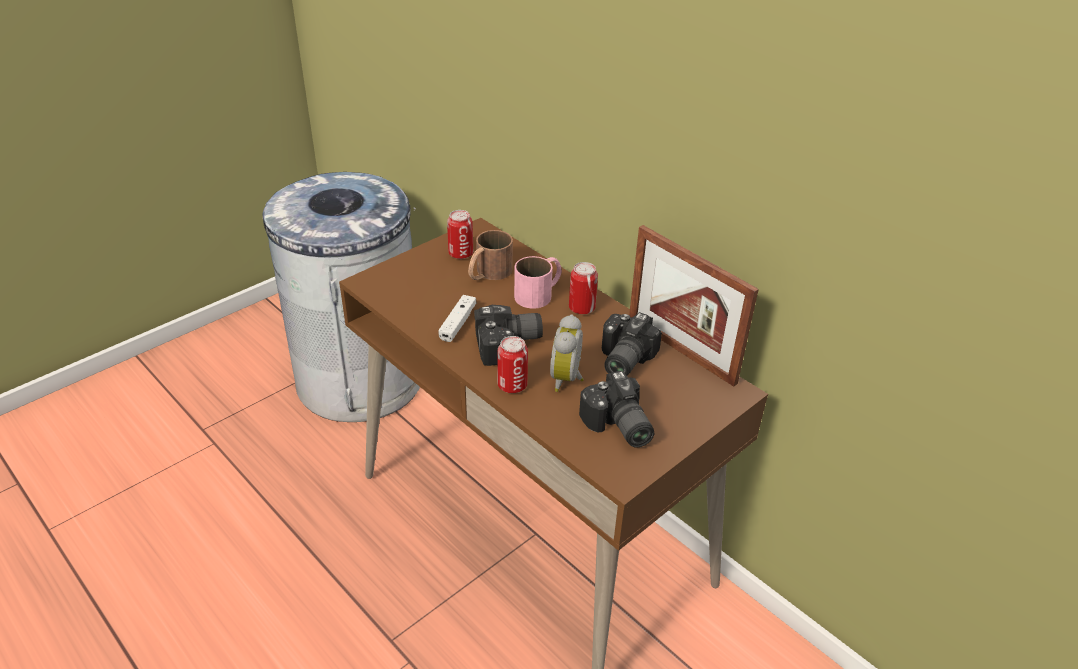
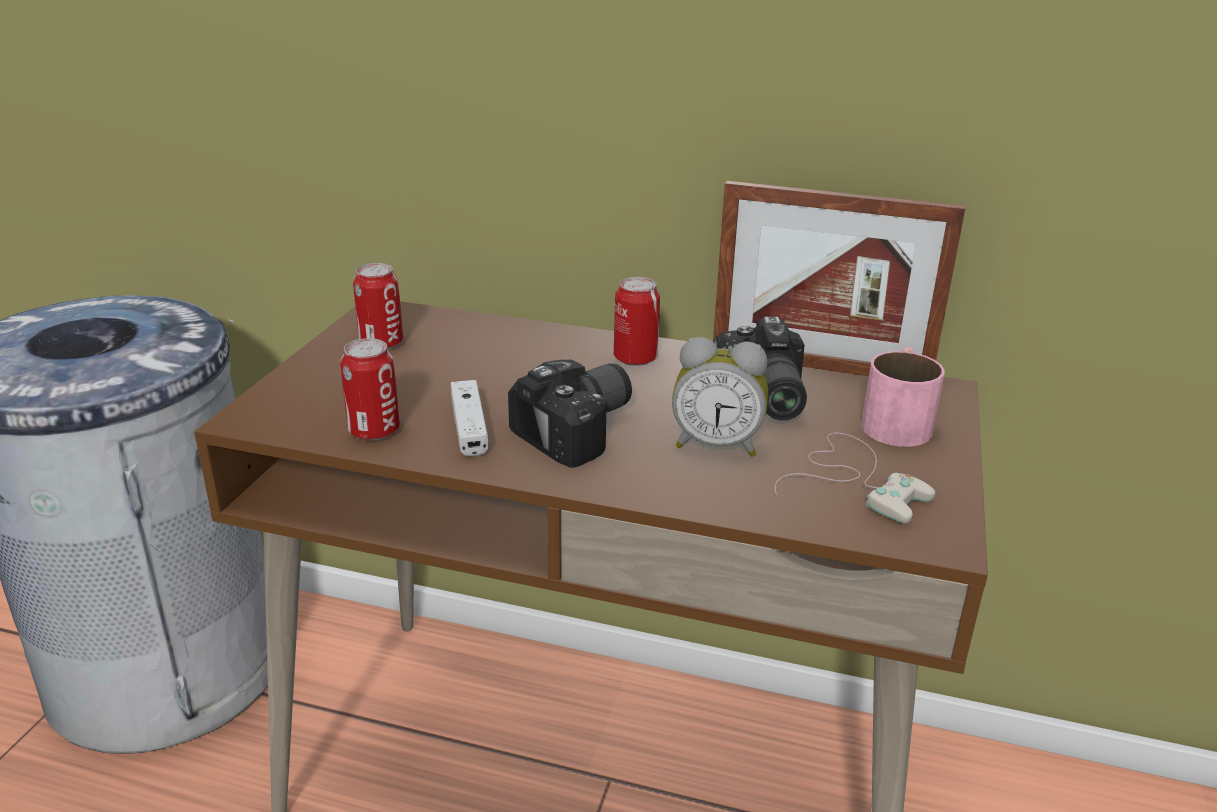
camera: 30 degrees left, 10 degrees down
brown mug [468,230,513,280] -> none
can [497,336,528,393] -> can moved to [340,338,400,440]
pink mug [514,256,562,309] -> pink mug moved to [861,347,944,447]
alarm clock [550,314,584,392] -> alarm clock turned 60 degrees counterclockwise [672,337,768,457]
camera [579,371,654,448] -> white game controller [775,433,936,524]

